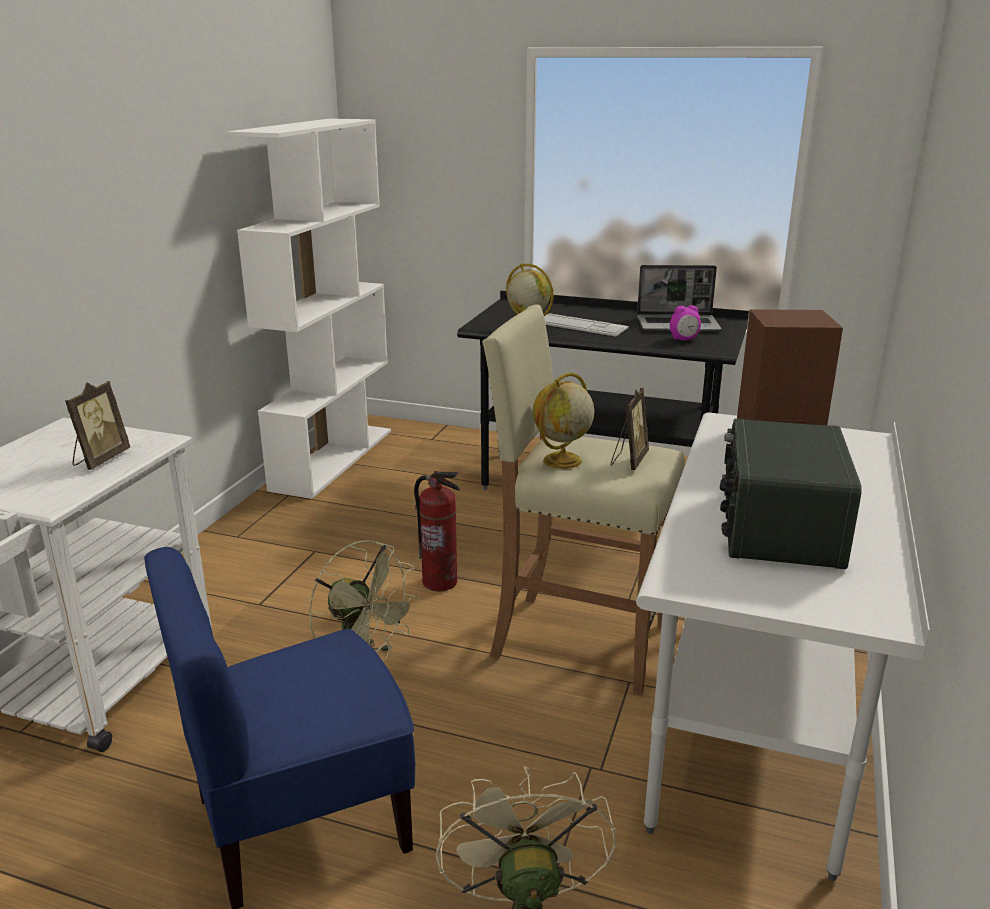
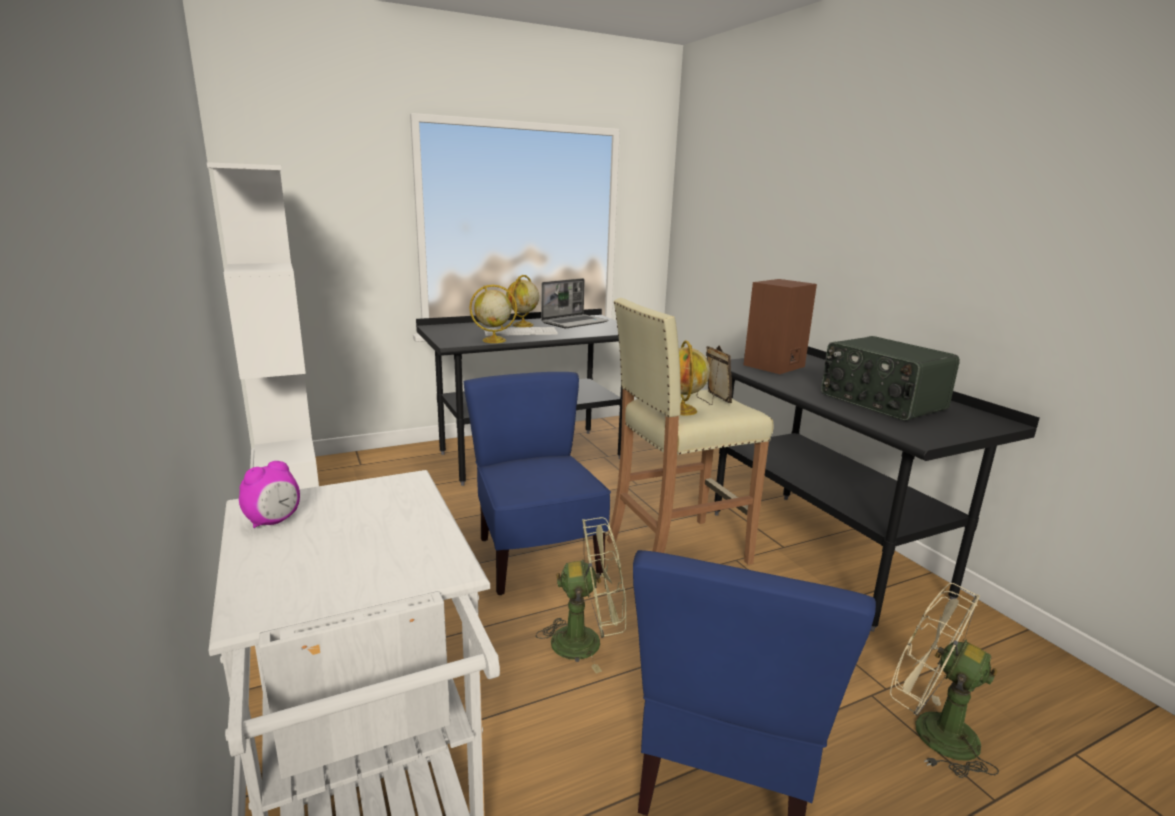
camera: 45 degrees left, 5 degrees down
picture frame [65,381,130,470] -> none
fire extinguisher [414,471,460,592] -> blue chair [464,372,611,595]
white desk [636,413,930,881] -> black desk [714,346,1040,632]
alarm clock [670,305,701,341] -> alarm clock moved to [239,461,300,528]
none -> globe [506,275,539,327]

